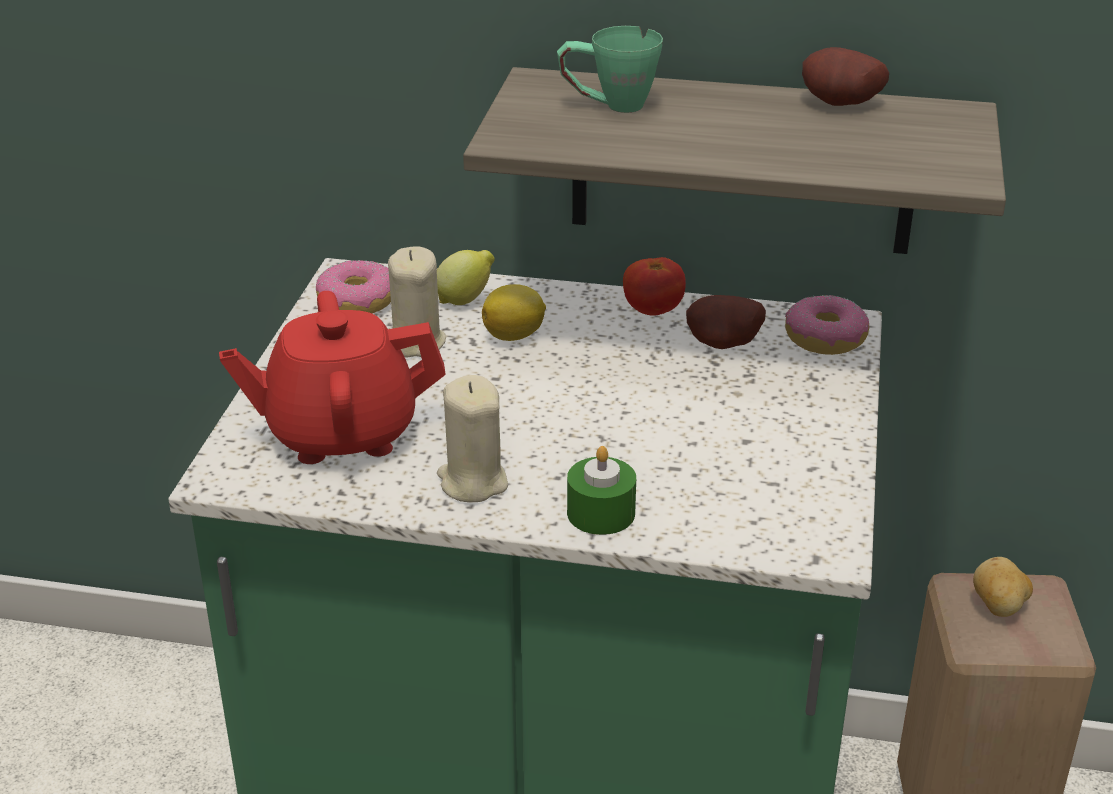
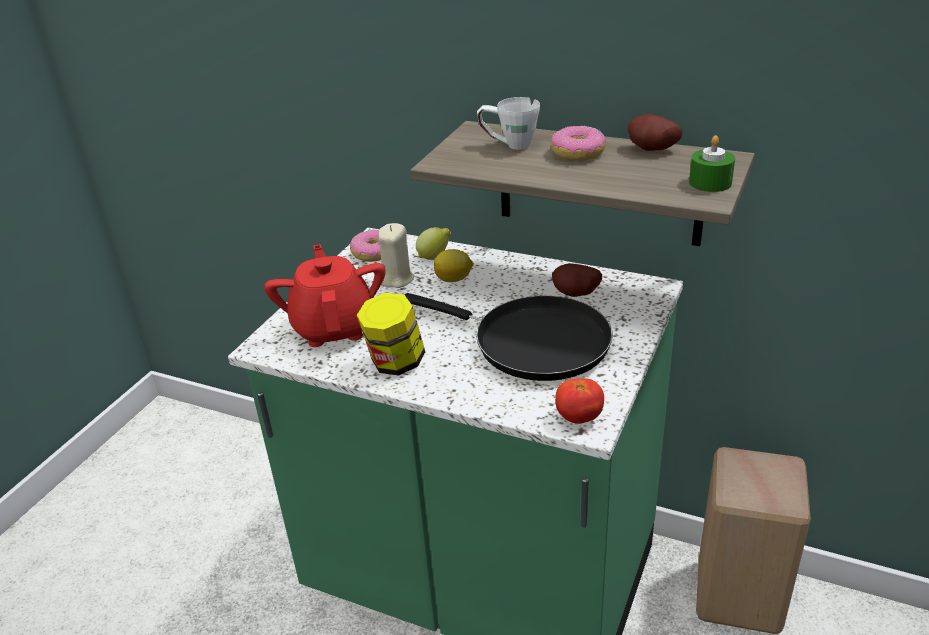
camera: 15 degrees right, 0 degrees up
red teapot [219,291,446,464] -> red teapot turned 75 degrees clockwise [264,244,386,347]
beige candle [437,375,508,502] -> jar [357,293,425,376]
green mug [557,26,663,113] -> white mug [477,97,540,150]
green candle [567,446,636,535] -> green candle moved to [689,135,735,192]
tomato [623,257,686,316] -> tomato moved to [555,378,604,424]
donut [785,295,869,355] -> donut moved to [551,126,606,161]
potato [973,557,1033,617] -> none
none -> black frying pan [405,293,613,381]

